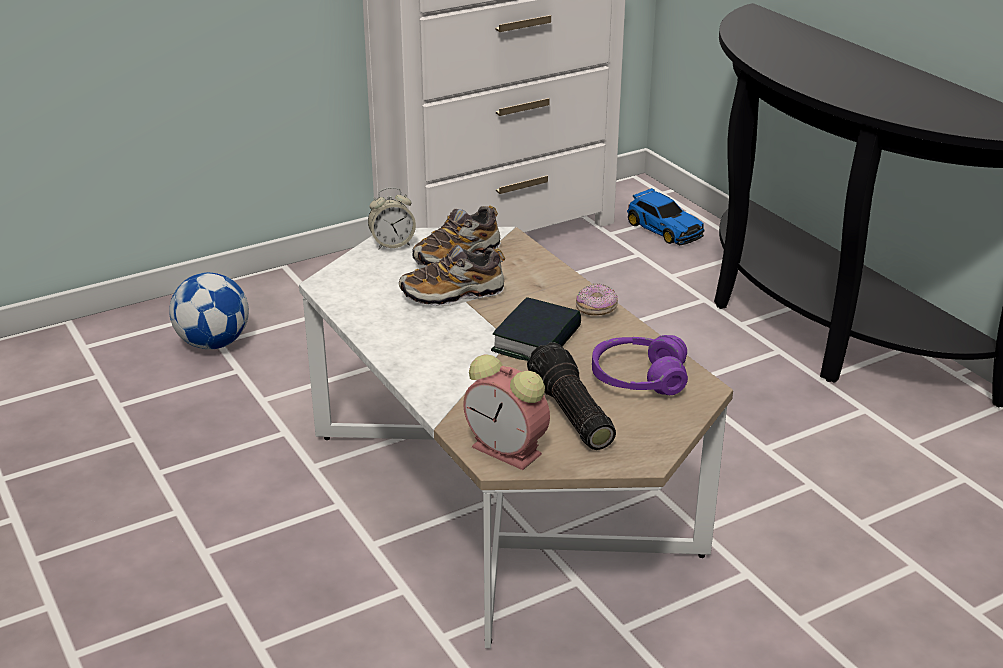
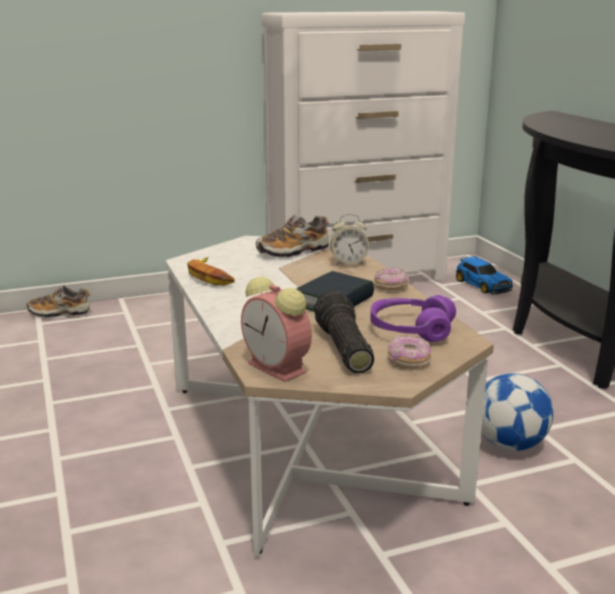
camera: 10 degrees right, 10 degrees down
football [169,272,249,350] -> football moved to [481,373,553,451]
alarm clock [368,187,416,250] -> alarm clock moved to [330,214,369,265]
shoe [399,245,505,306] -> shoe moved to [27,285,90,319]
none -> banana [187,257,235,286]
none -> donut [387,336,431,368]

